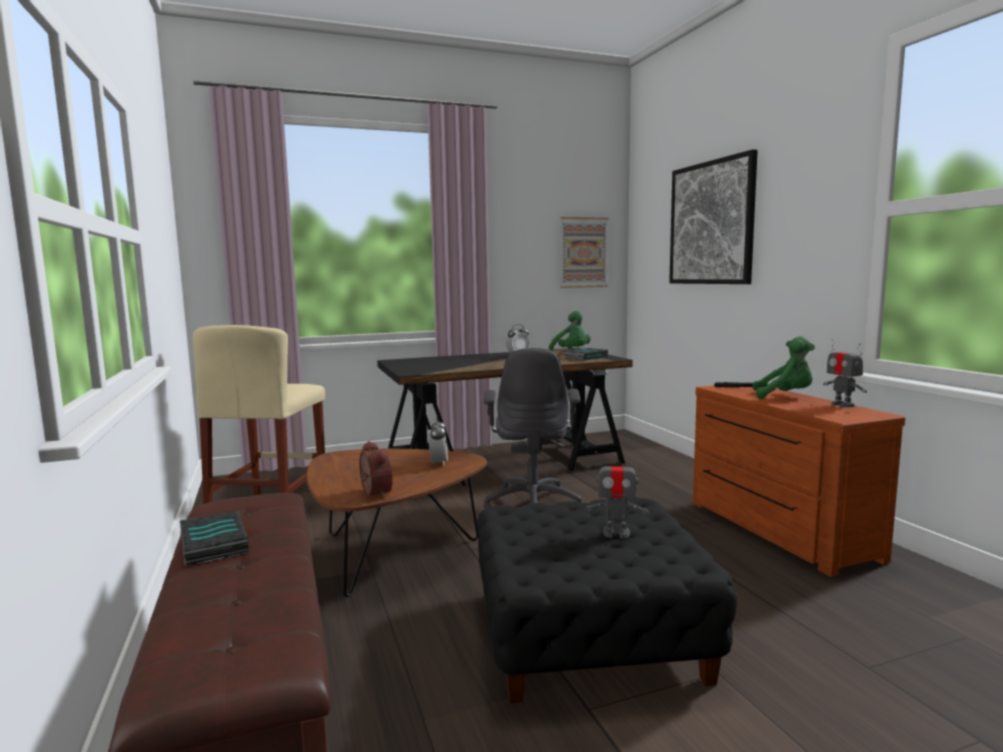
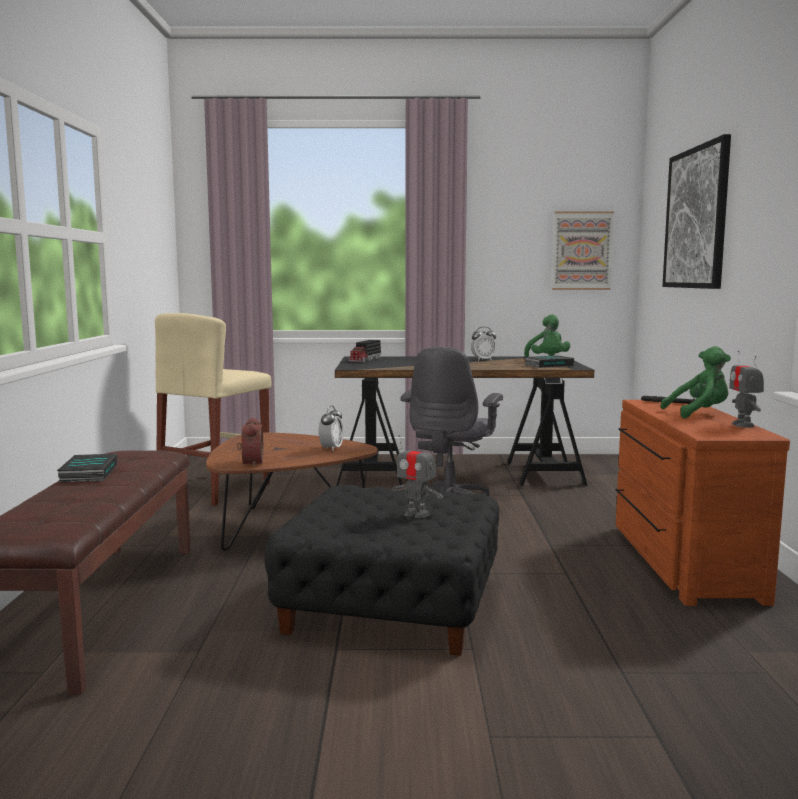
camera: 20 degrees right, 0 degrees up
green plush toy [752,336,815,399] -> green plush toy turned 45 degrees counterclockwise [660,346,731,419]
none -> toy truck [348,340,381,363]

